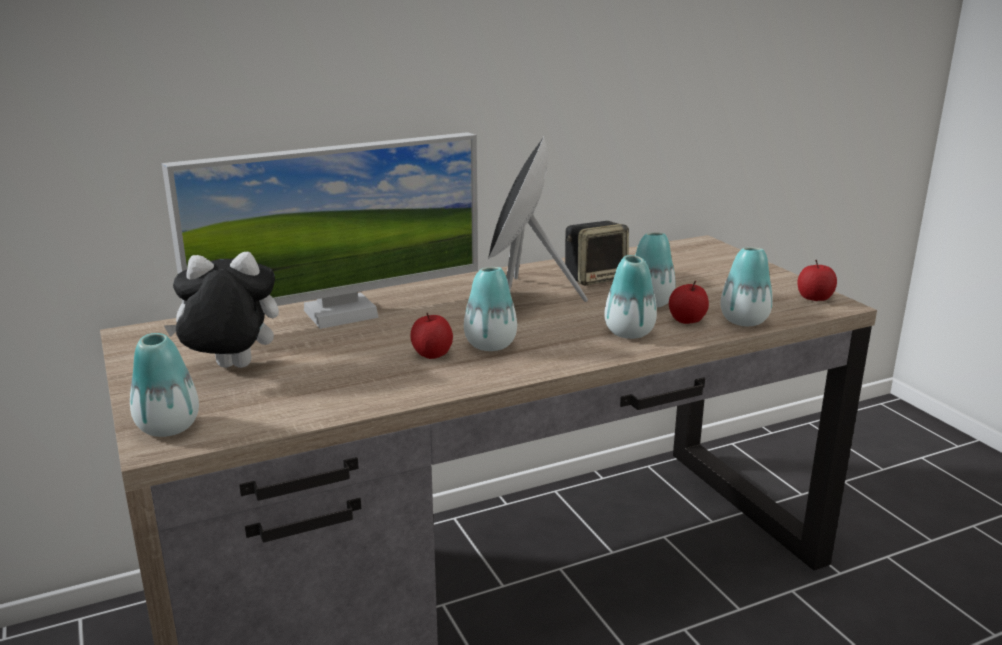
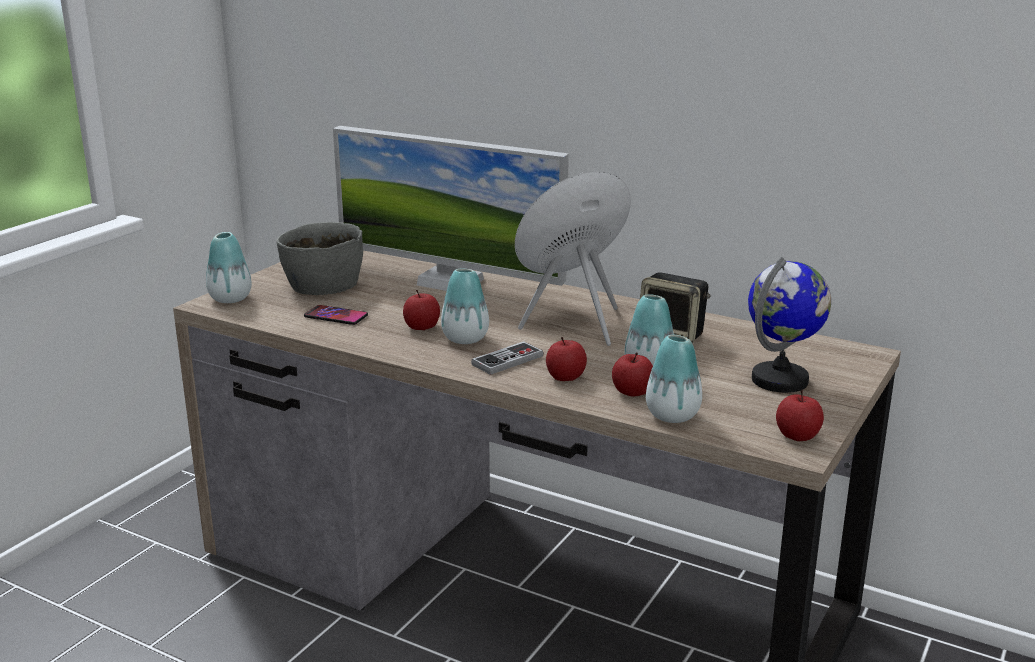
camera: 55 degrees right, 0 degrees up
plush toy [164,251,279,368] -> grey bowl [276,222,363,295]
vase [604,255,657,339] -> apple [546,337,587,381]
none -> phone [304,305,368,325]
none -> game controller [471,341,543,375]
none -> globe [748,257,831,393]

